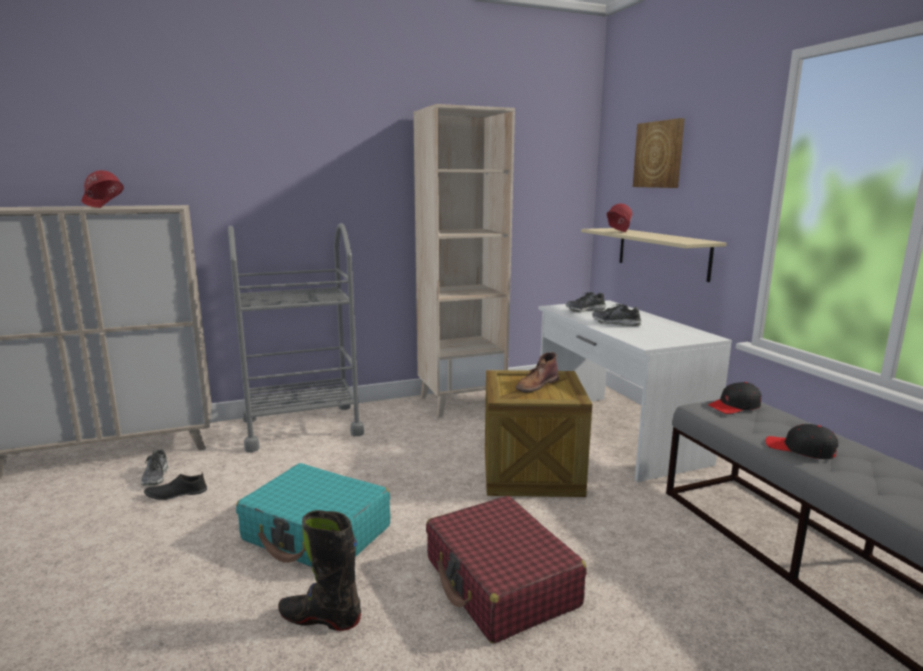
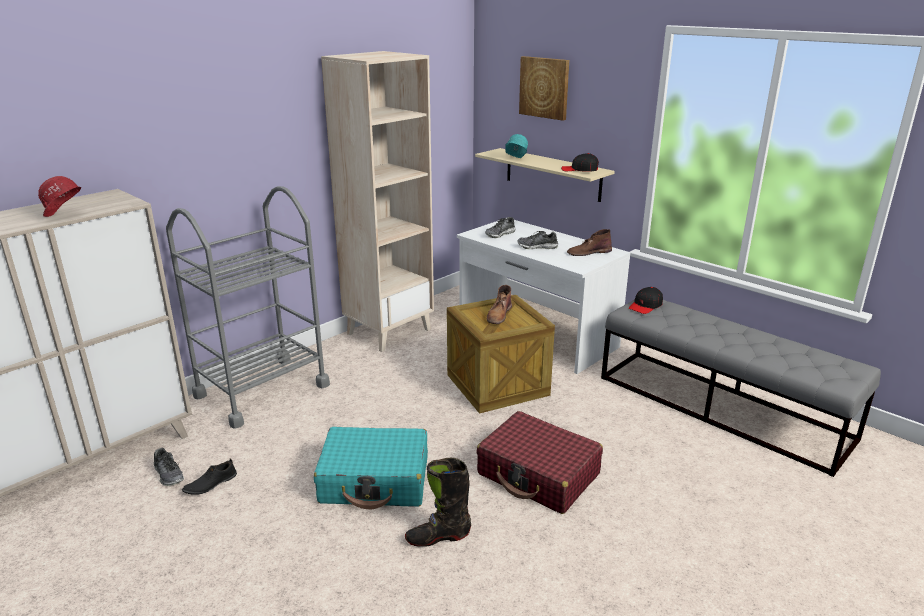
camera: 25 degrees left, 10 degrees up
red hard hat [607,203,632,232] -> turquoise hard hat [505,134,528,158]
black cap [765,424,838,459] -> black cap moved to [561,153,599,172]
none -> brown boot [567,229,612,256]

